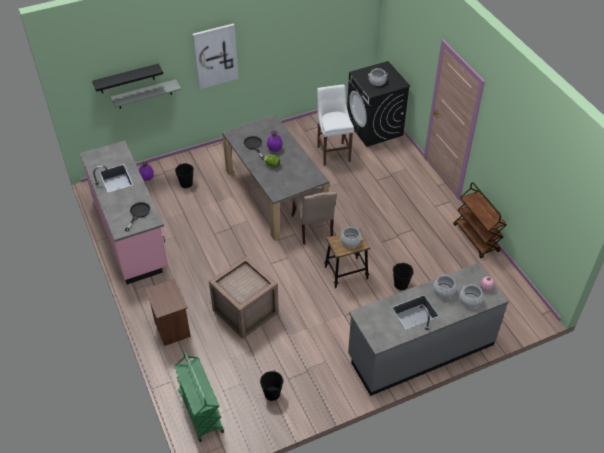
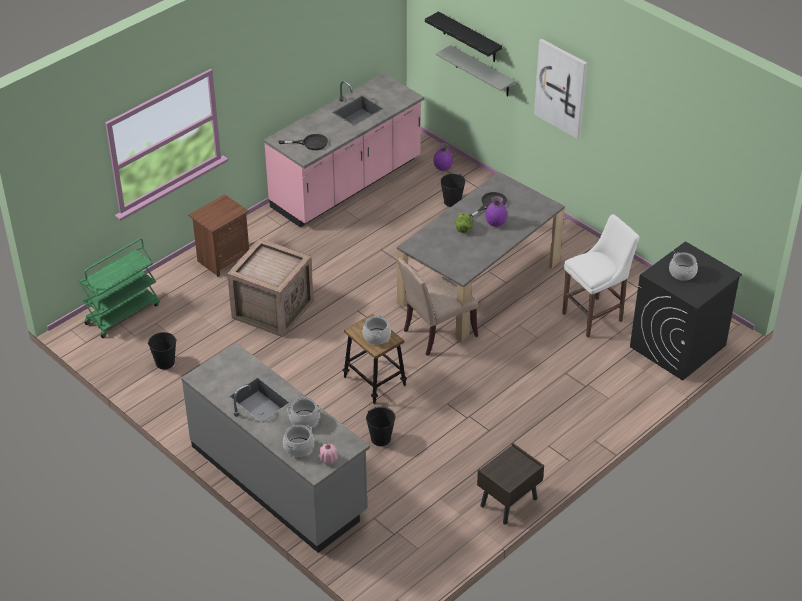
camera: 70 degrees right, 5 degrees down
brown cart [453,182,507,258] -> brown nightstand [477,443,544,525]

